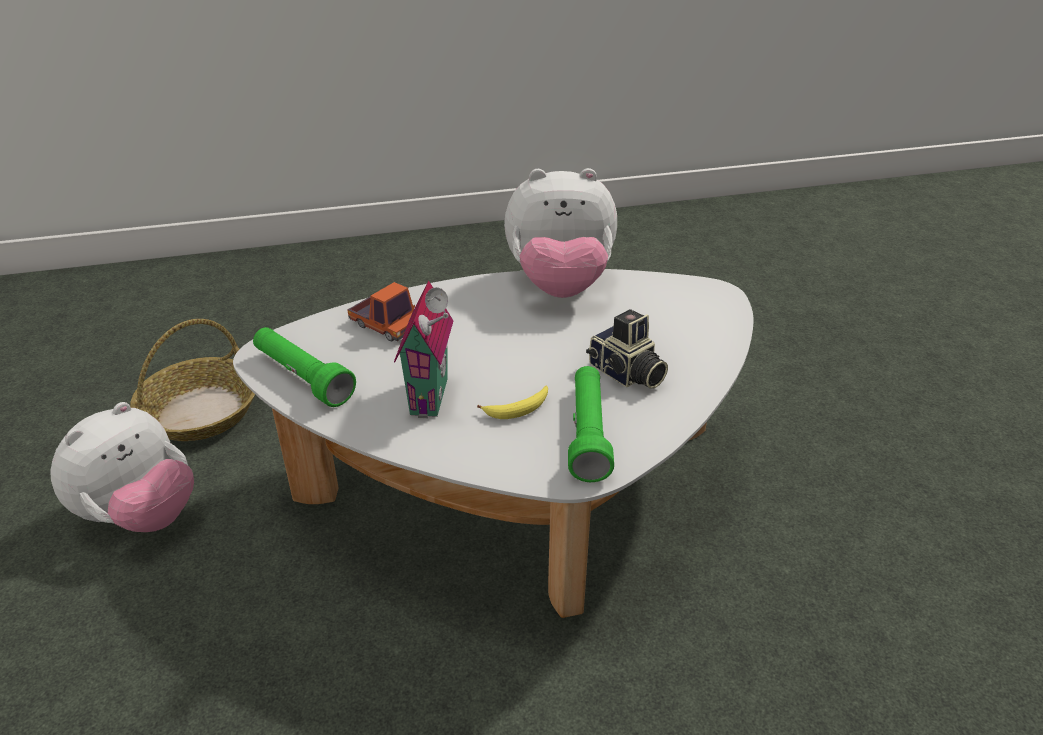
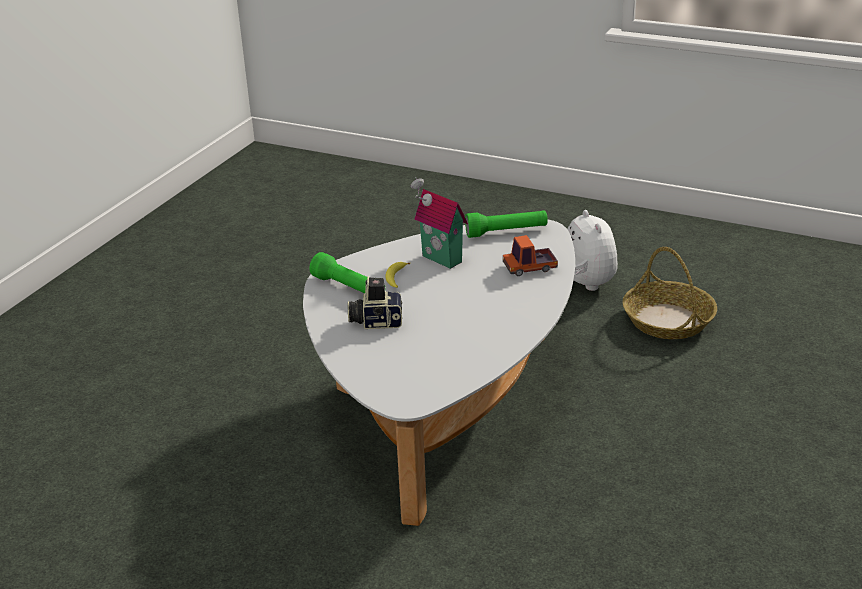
camera: 130 degrees right, 5 degrees down
plush toy [504,168,617,298] -> none

